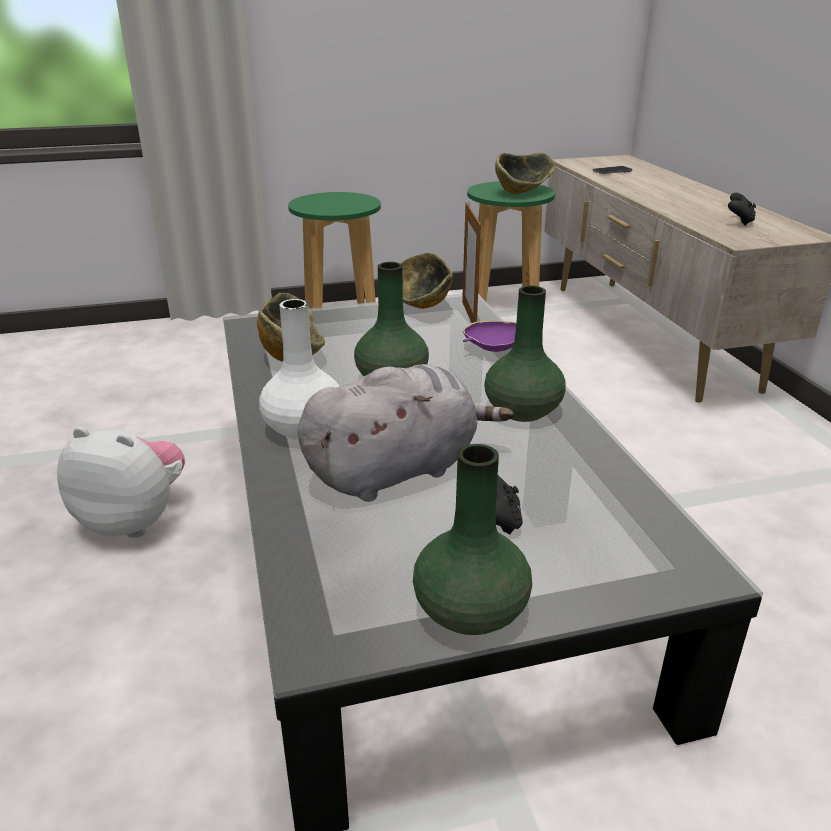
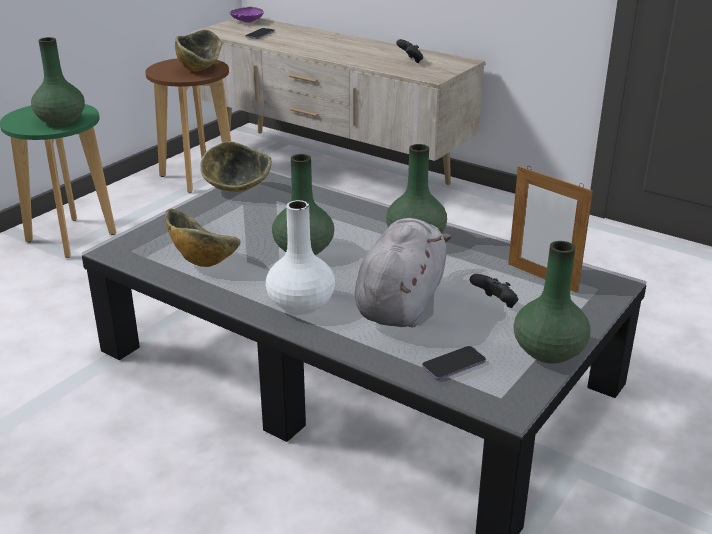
camera: 40 degrees left, 0 degrees up
plush toy [57,427,185,538] -> none
picture frame [462,202,481,323] -> picture frame moved to [508,166,593,293]
purple bowl [463,321,516,352] -> purple bowl moved to [229,6,264,23]
green stool [467,181,555,301] -> brown stool [145,58,231,193]
none -> green vase [31,37,85,126]
none -> phone [422,346,486,380]

